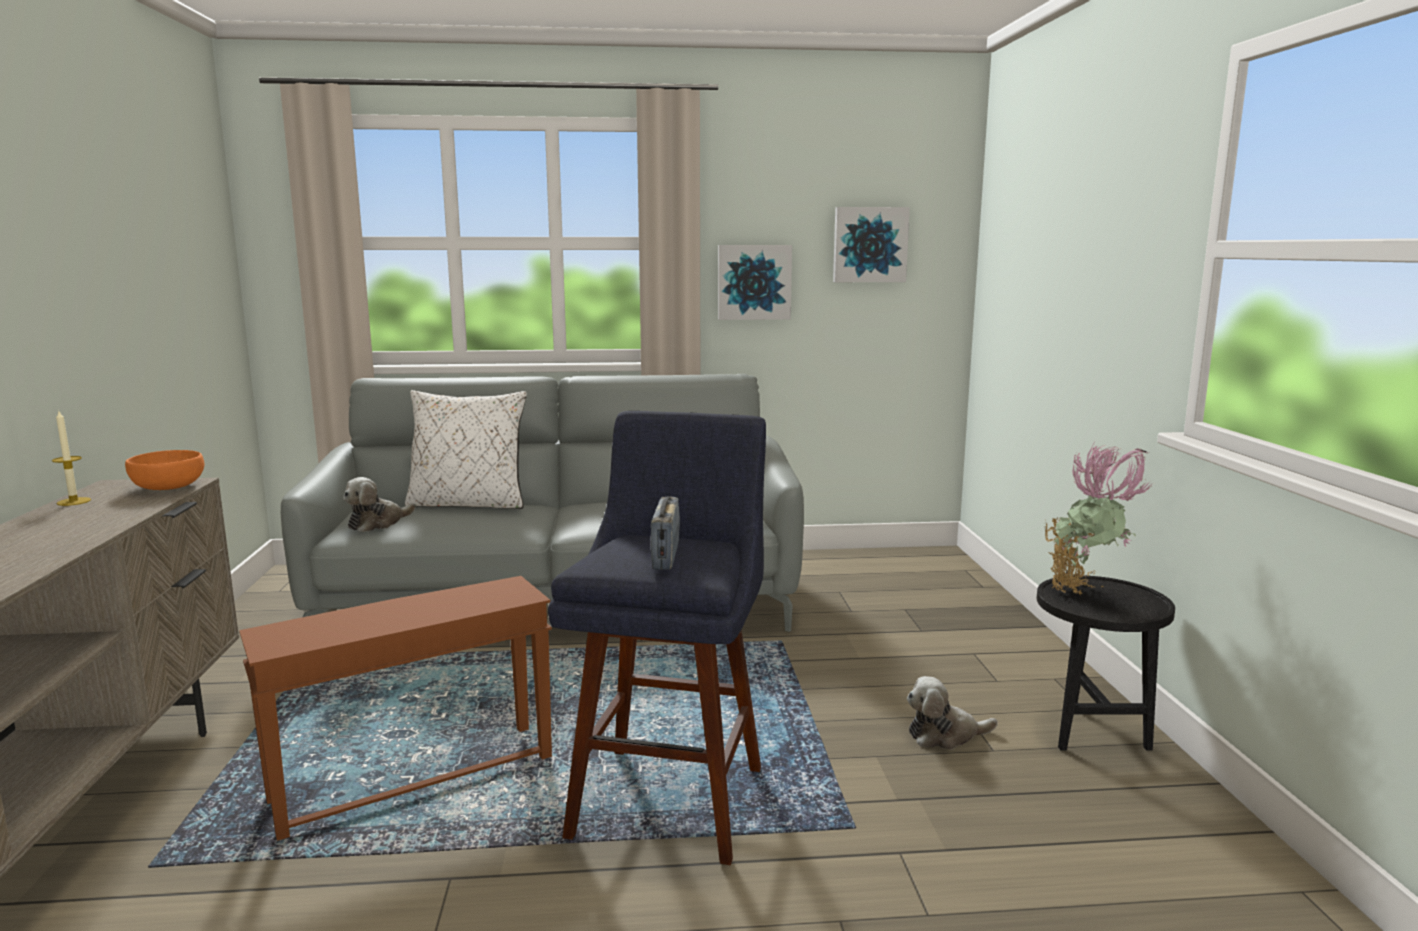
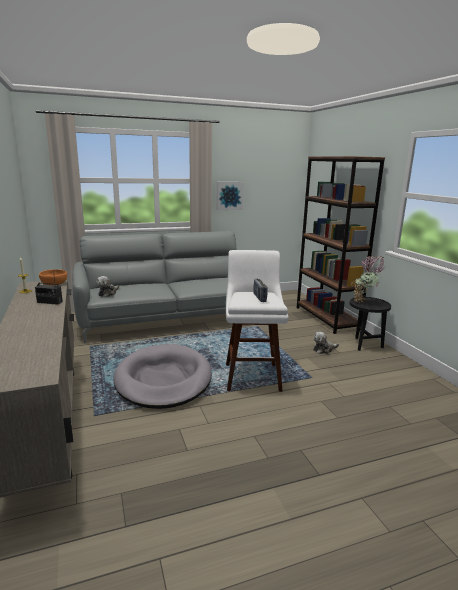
camera: 15 degrees left, 5 degrees up
brown side table [239,576,552,841] -> grey dog bed [113,344,212,409]
white pillow [405,390,527,509] -> none
blue stool [548,411,766,865] -> white stool [226,250,289,392]
picture [833,207,910,282] -> none
none -> radio [35,270,63,305]
none -> brown bookcase [297,156,385,334]

